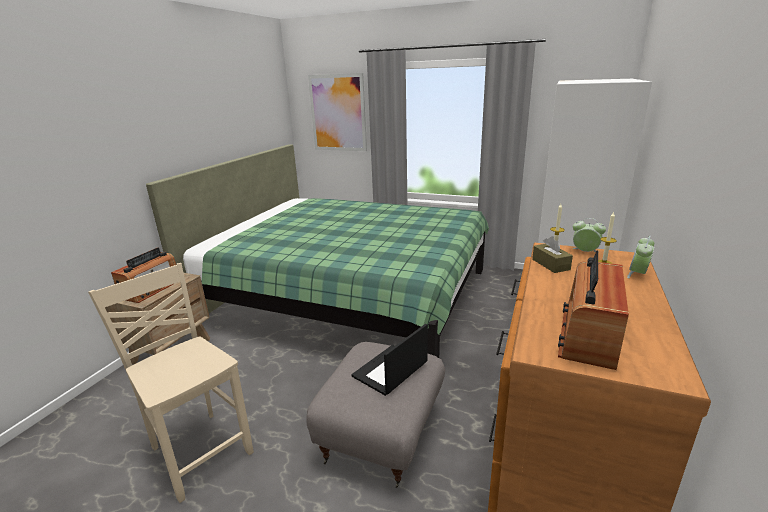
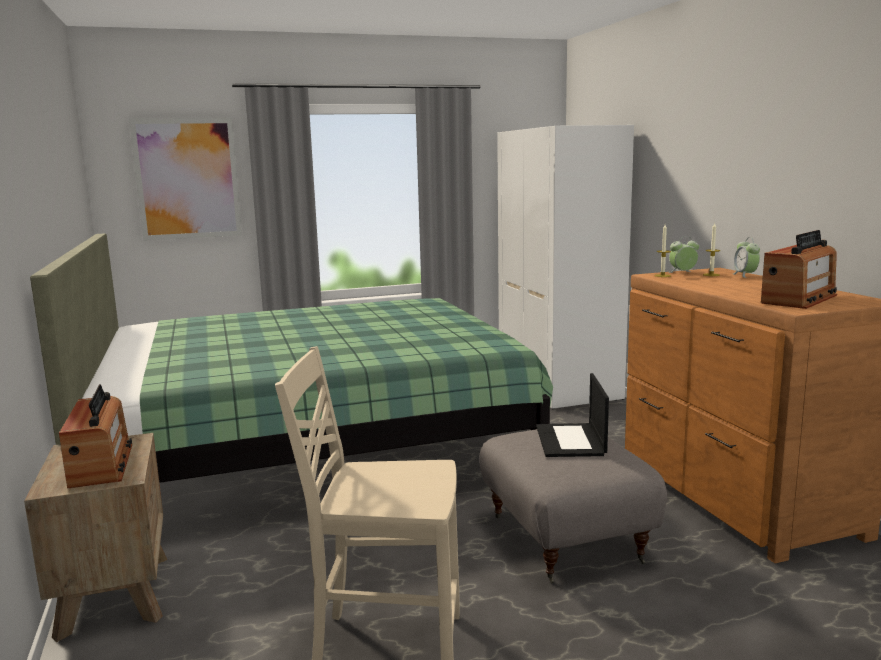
camera: 40 degrees left, 10 degrees down
brown tissue box [532,236,573,273] -> none
radio [558,251,629,370] -> radio turned 120 degrees counterclockwise [761,230,837,309]

